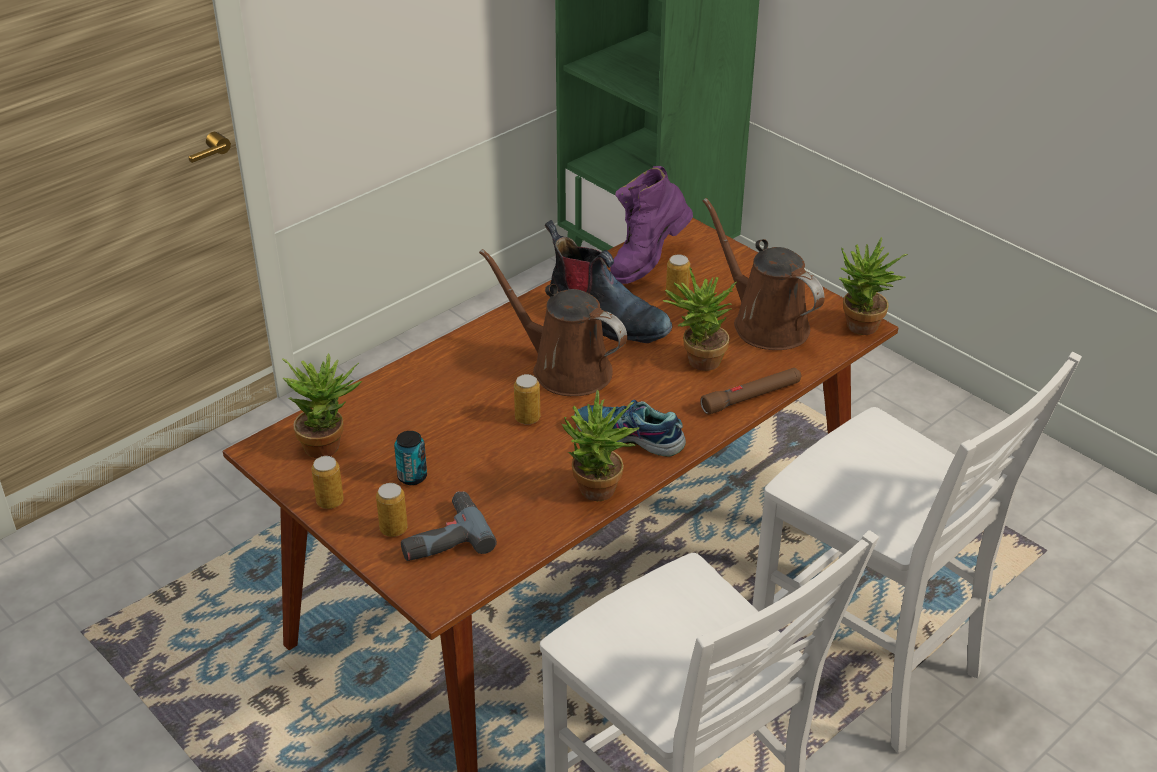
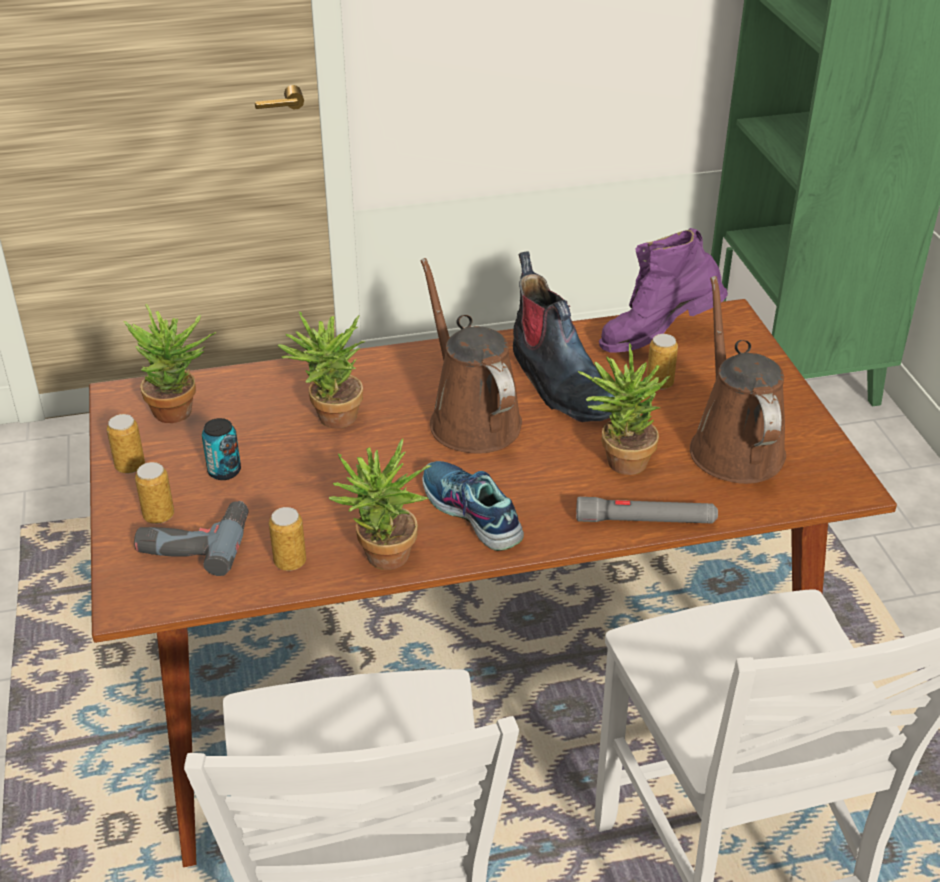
camera: 30 degrees right, 0 degrees up
can [514,374,540,425] -> can moved to [269,507,306,571]
brown flashlight [700,368,801,415] -> grey flashlight [576,497,718,523]
potted plant [839,237,908,335] -> potted plant moved to [277,311,365,428]

